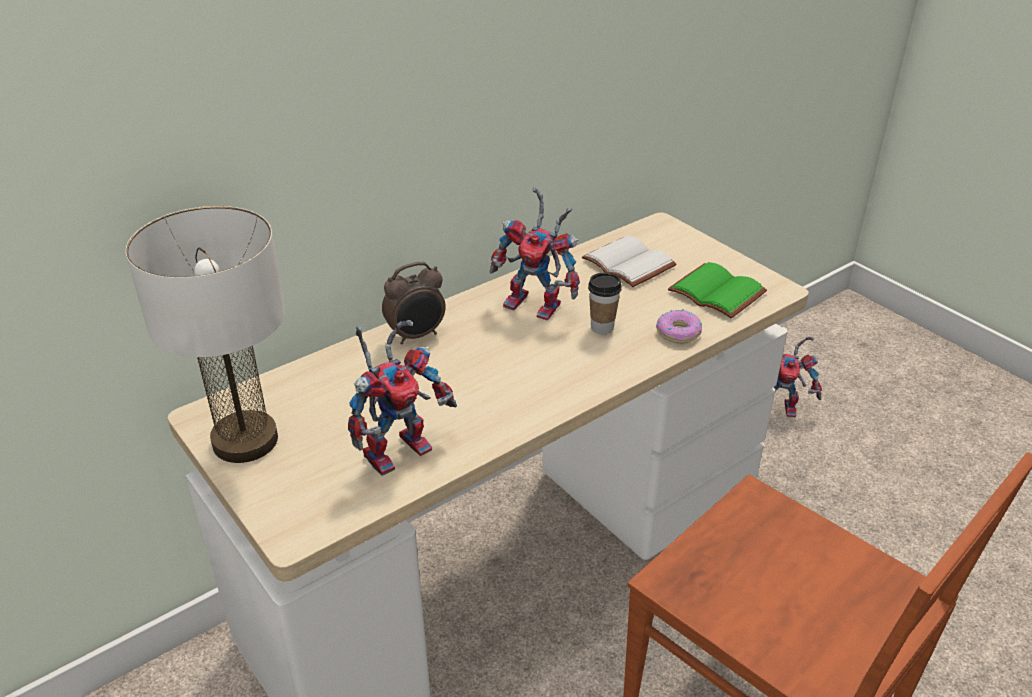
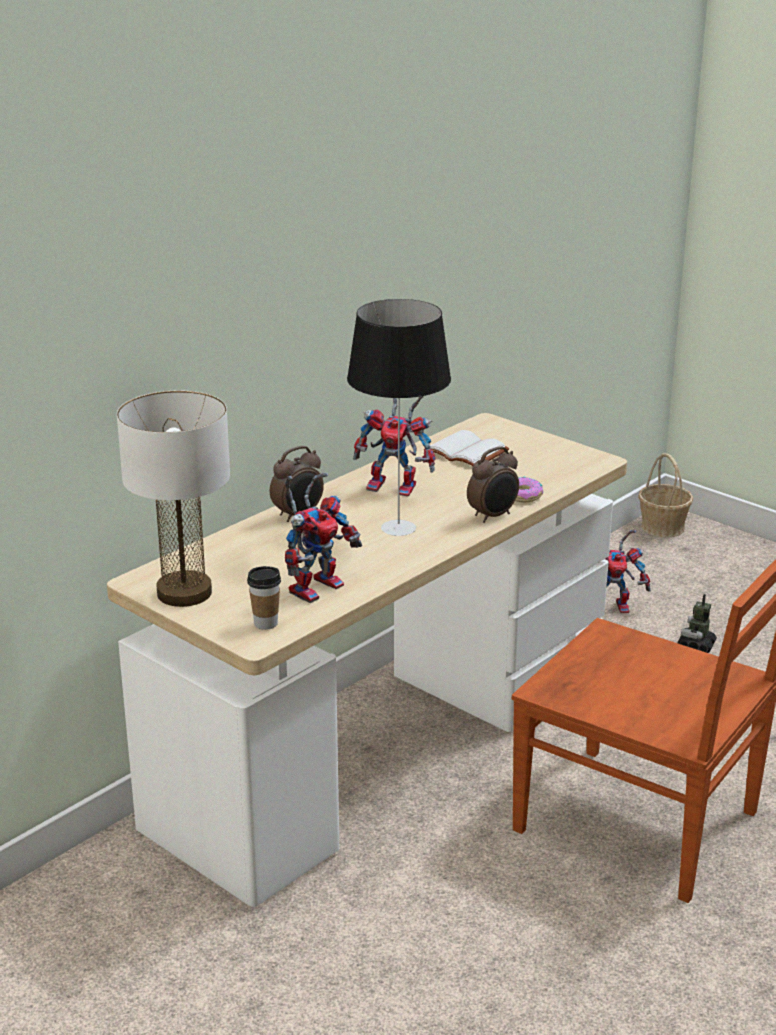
camera: 10 degrees left, 10 degrees down
cup [588,273,622,334] -> cup moved to [247,566,281,630]
green book [668,262,767,319] -> none
none -> table lamp [347,299,451,536]
none -> alarm clock [467,446,519,523]
none -> basket [638,453,693,537]
none -> toy robot [677,594,717,653]

